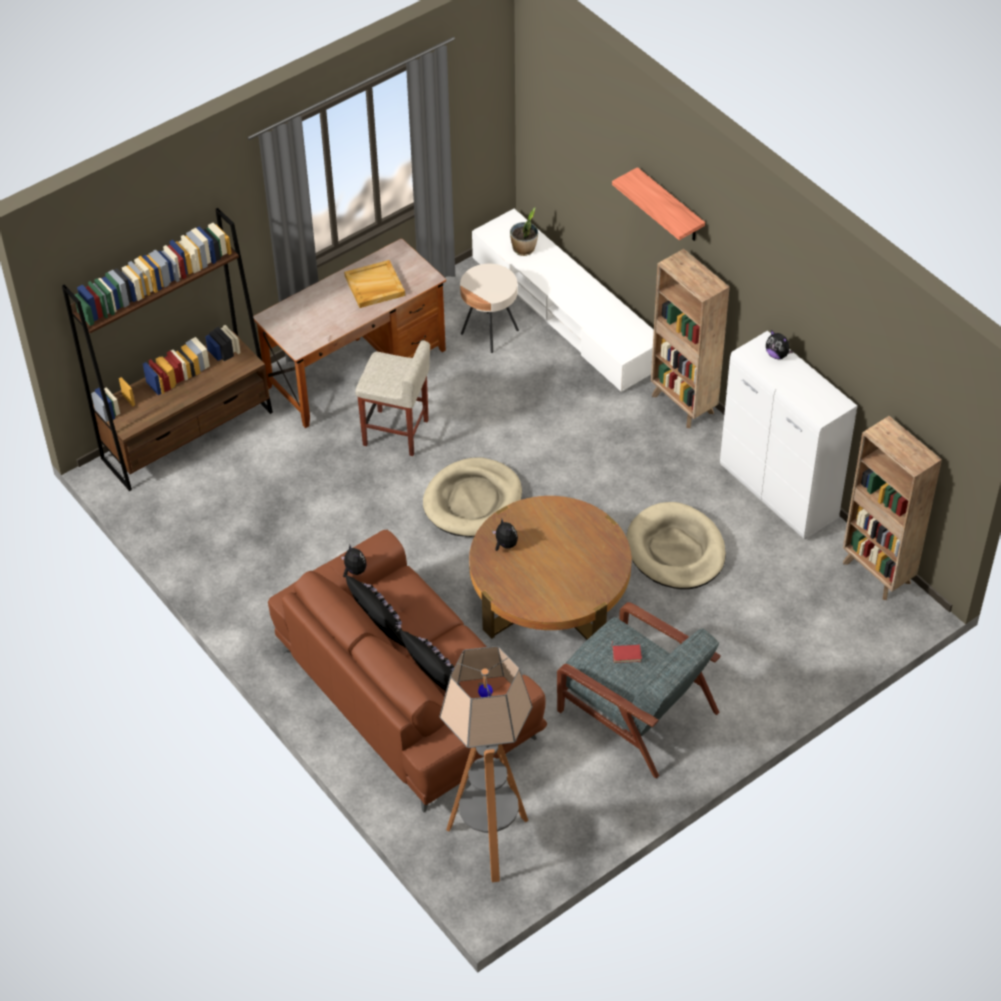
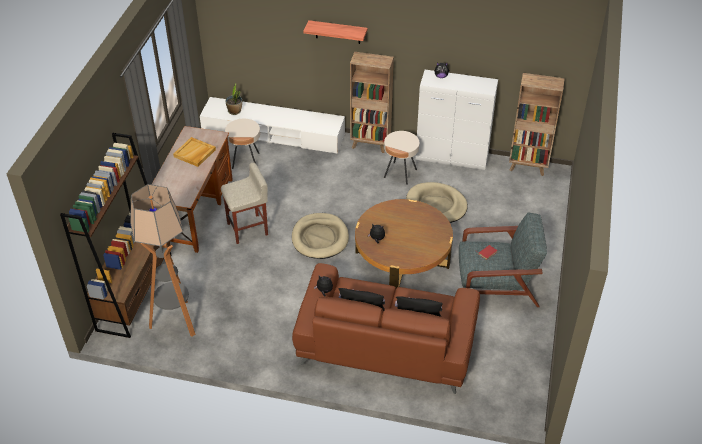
camera: 40 degrees left, 5 degrees down
floor lamp [440,646,532,882] -> floor lamp moved to [130,184,195,337]
none -> beige side table [384,131,419,185]

